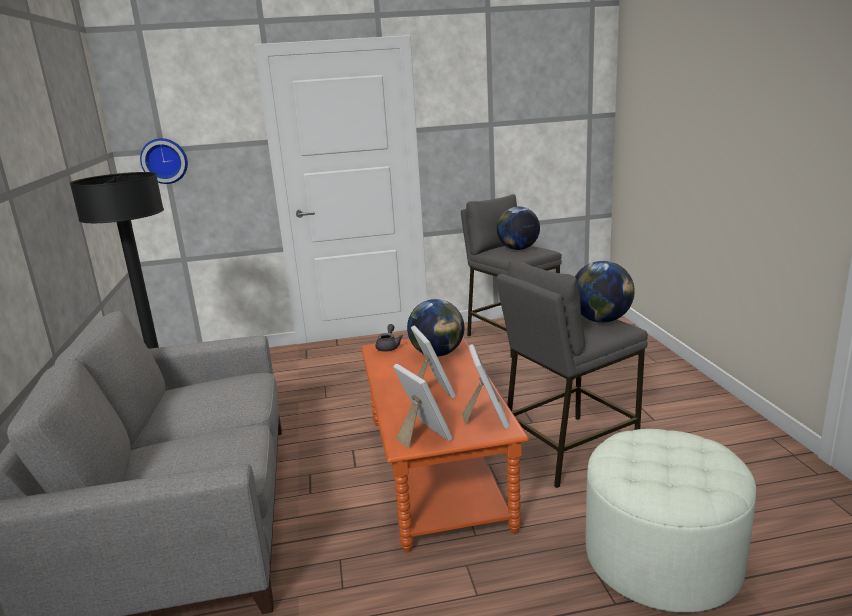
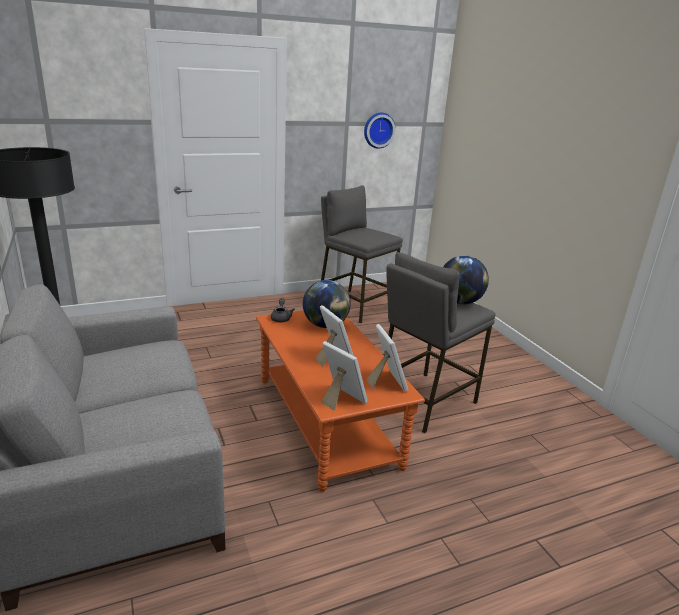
camera: 15 degrees left, 5 degrees up
wall clock [140,138,188,184] -> wall clock moved to [364,113,395,149]
globe [497,206,540,250] -> none
white ottoman [586,429,756,613] -> none

